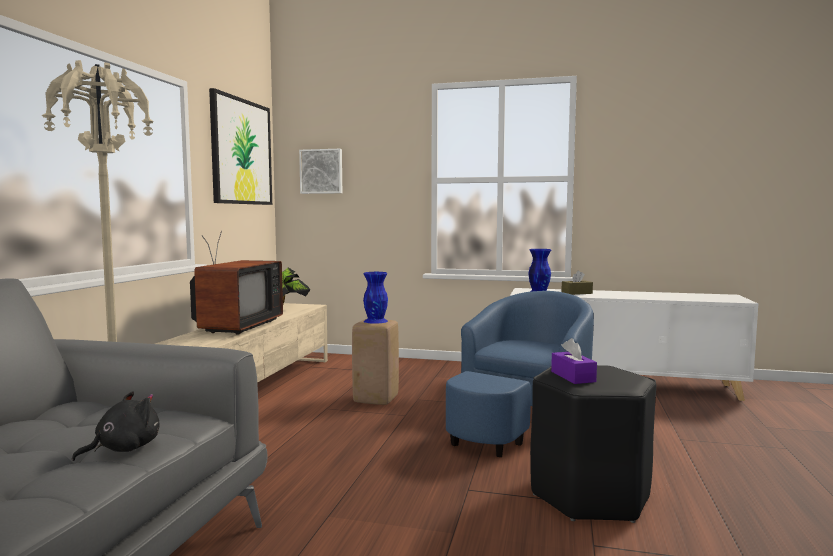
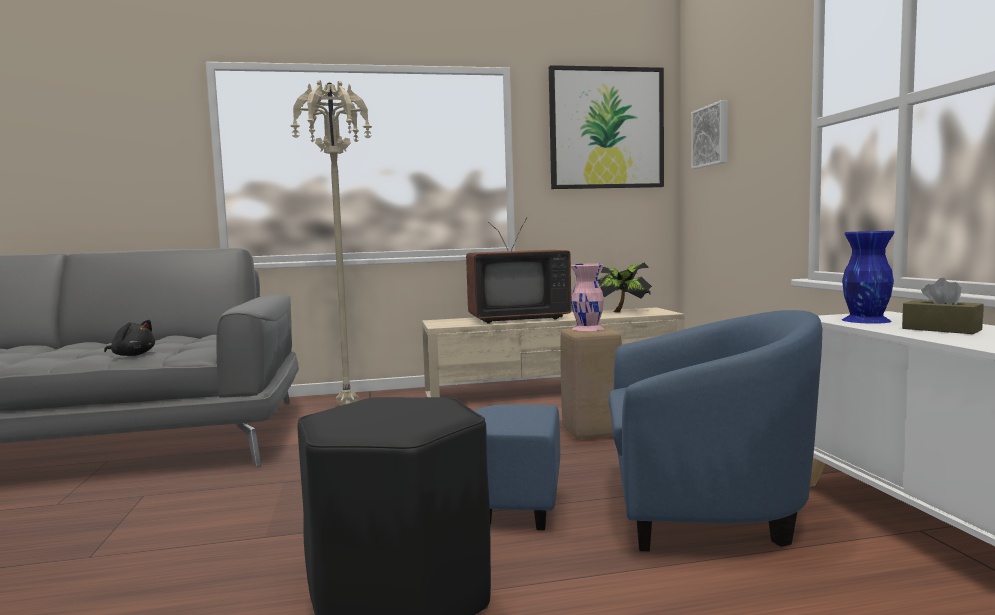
camera: 65 degrees right, 0 degrees up
blue vase [363,272,388,324] -> pink vase [571,263,604,331]
purple tissue box [551,338,597,384] -> none

